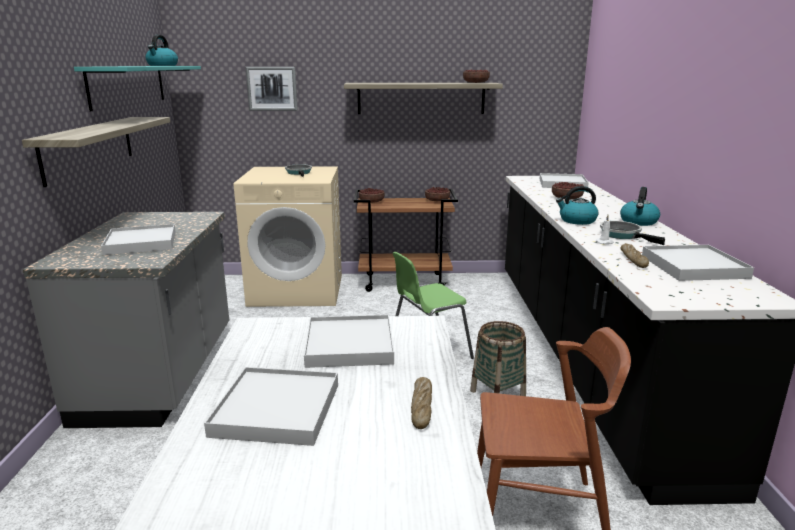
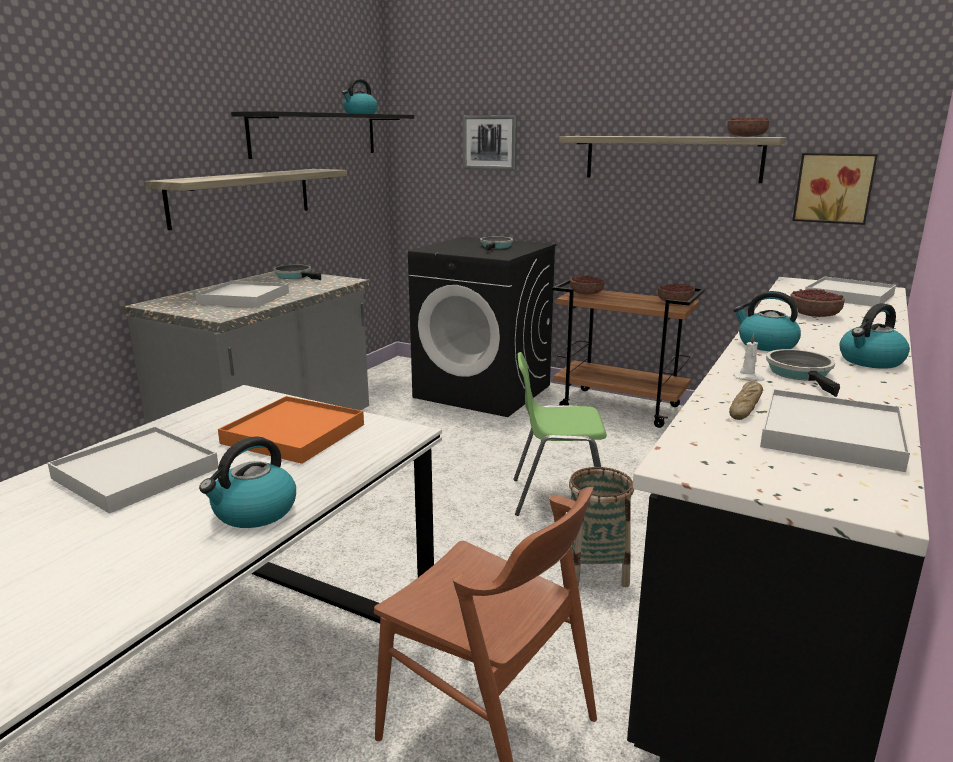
camera: 30 degrees right, 0 degrees up
turquoise shelf [74,66,201,111] -> black shelf [231,111,414,159]
beige washing machine [233,166,342,307] -> black washing machine [408,236,556,417]
white tray [304,315,394,368] -> orange tray [218,396,364,464]
bread [411,377,432,429] -> kettle [199,436,296,528]
none -> frying pan [274,265,321,280]
none -> picture [792,153,878,225]

